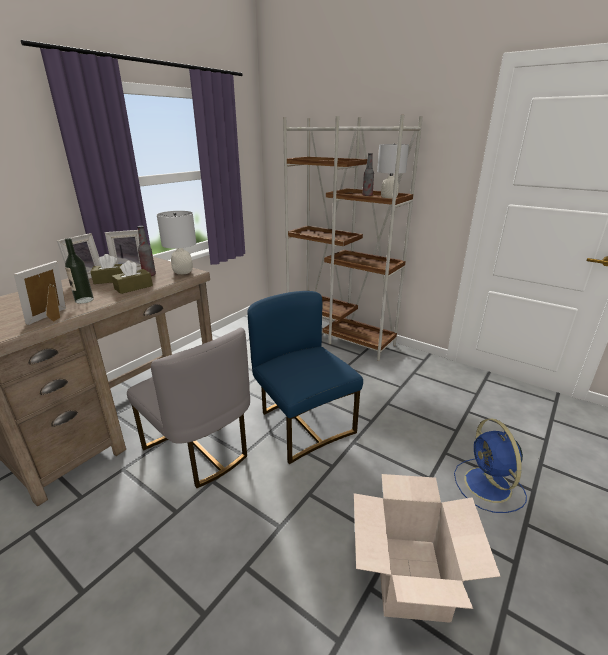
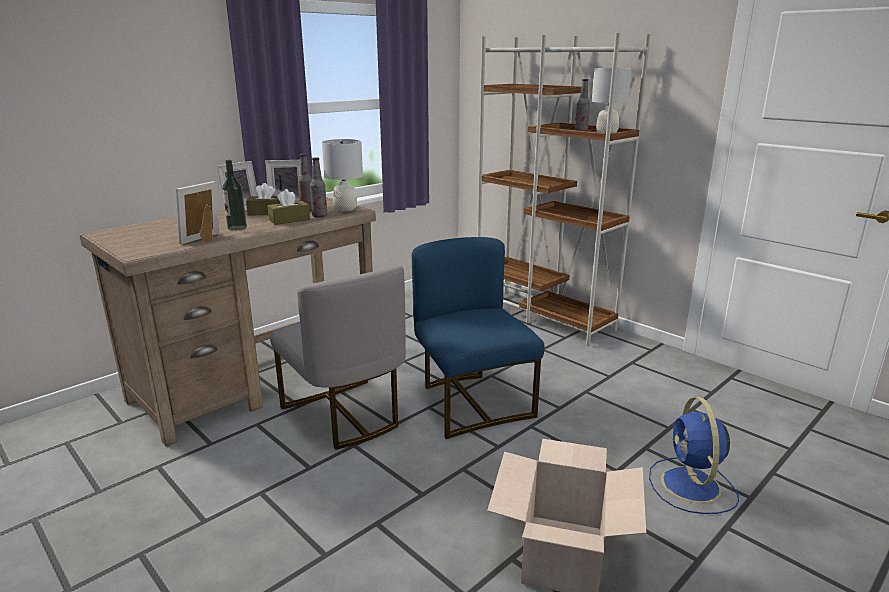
camera: 10 degrees right, 5 degrees down
none -> bottle [310,157,327,218]

